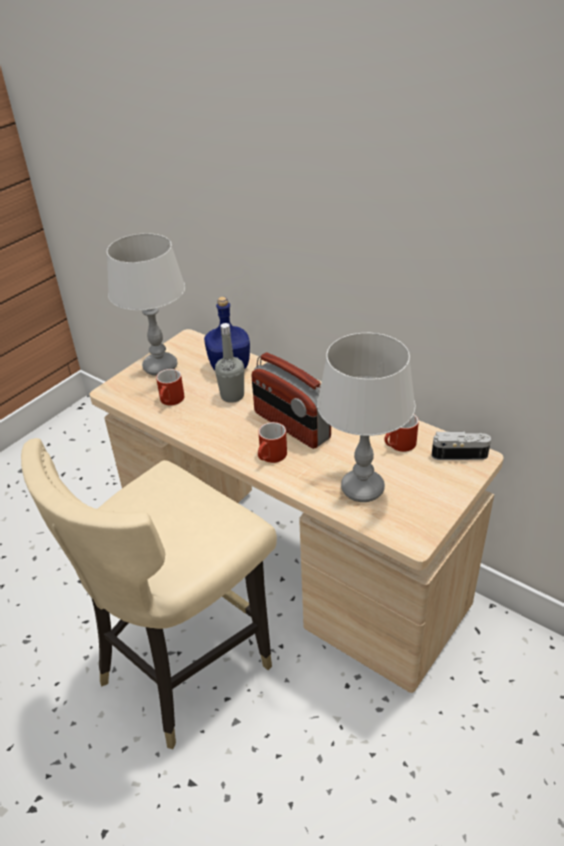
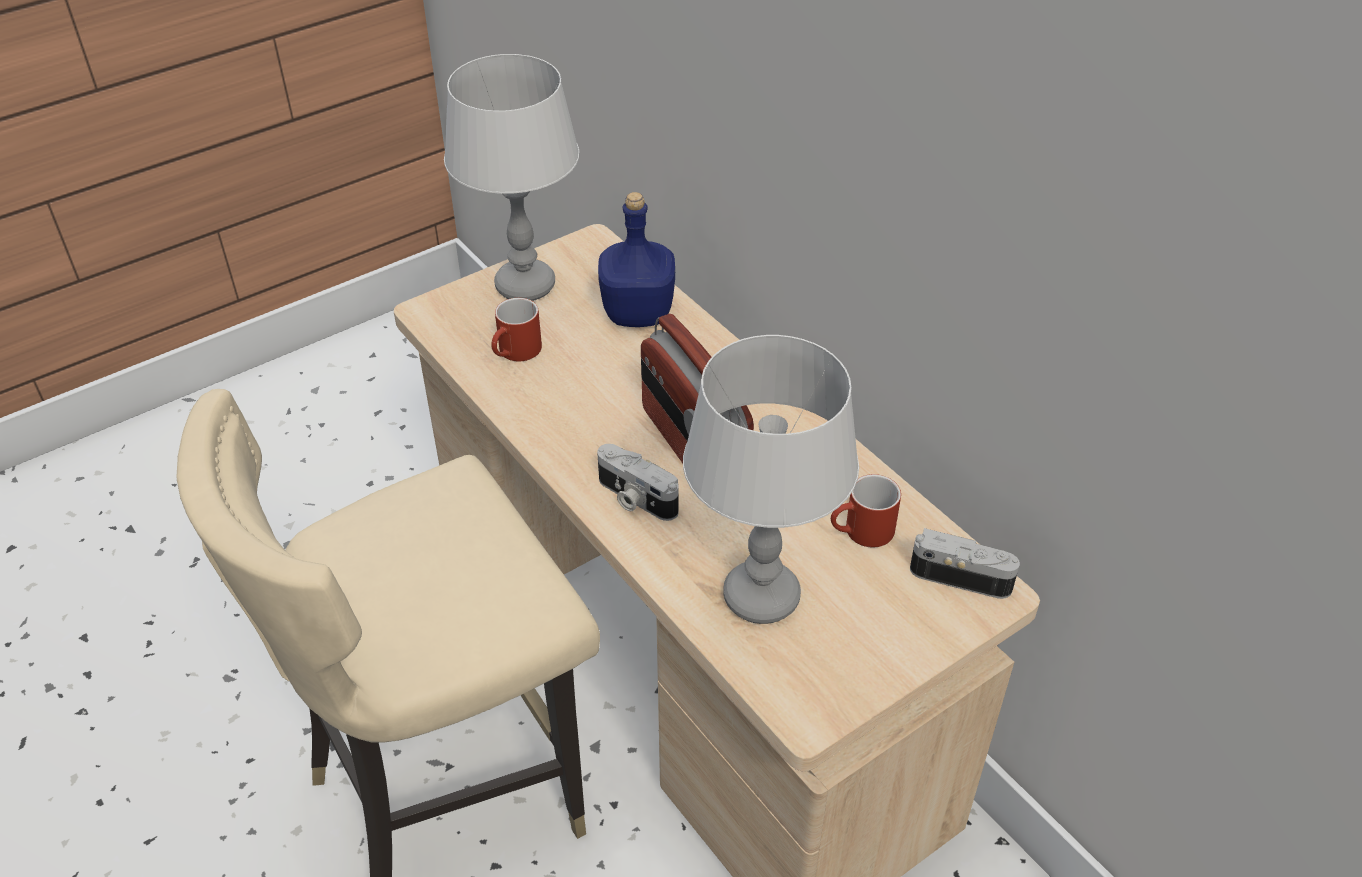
camera: 15 degrees right, 5 degrees up
grey bottle [215,323,244,403] -> none
red mug [258,422,287,463] -> camera [597,444,679,521]

